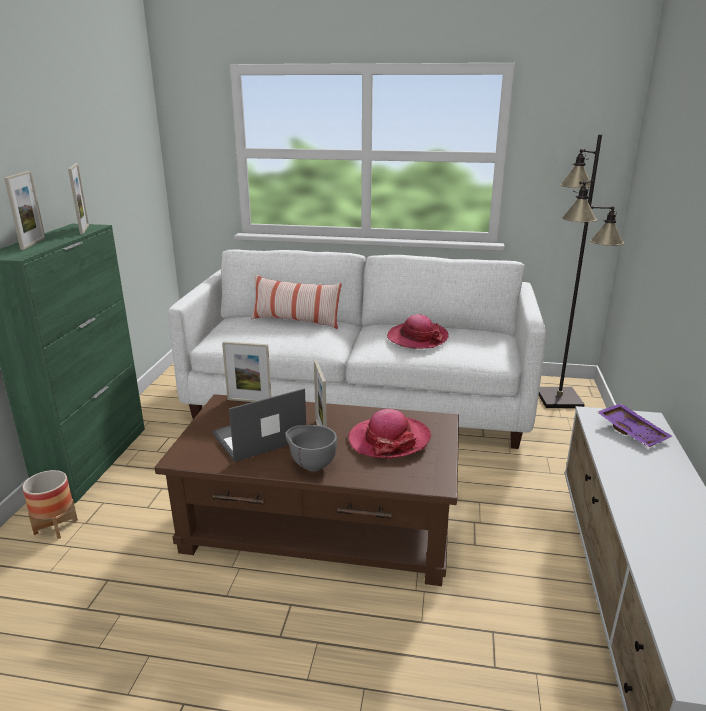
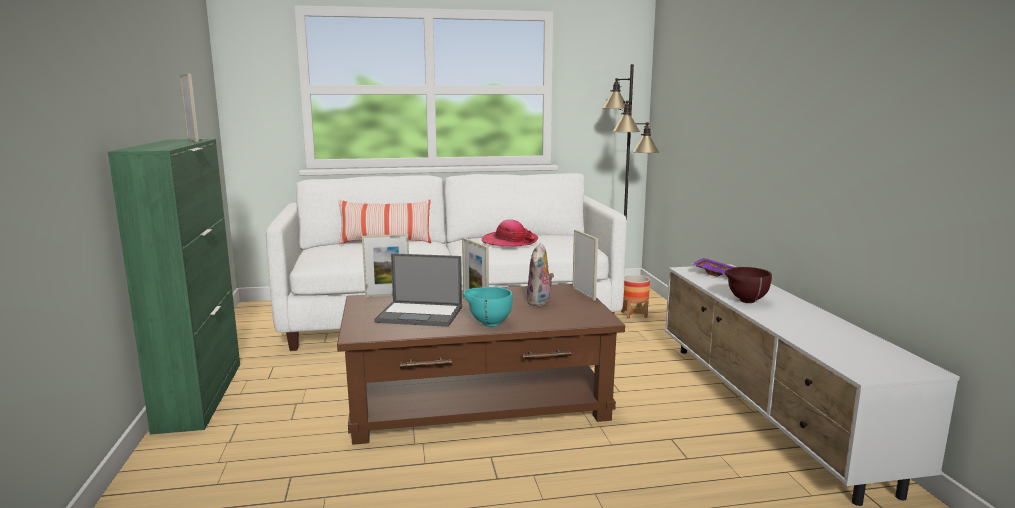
camera: 20 degrees left, 10 degrees down
picture frame [4,171,45,250] -> picture frame moved to [573,230,598,301]
planter [22,470,78,539] -> planter moved to [621,275,650,319]
laptop [212,388,306,462] -> laptop turned 120 degrees counterclockwise [374,253,462,327]
grey bowl [285,425,337,472] -> turquoise bowl [463,287,513,327]
hat [348,409,431,459] -> plush toy [527,243,554,306]
none -> brown bowl [725,267,772,303]

